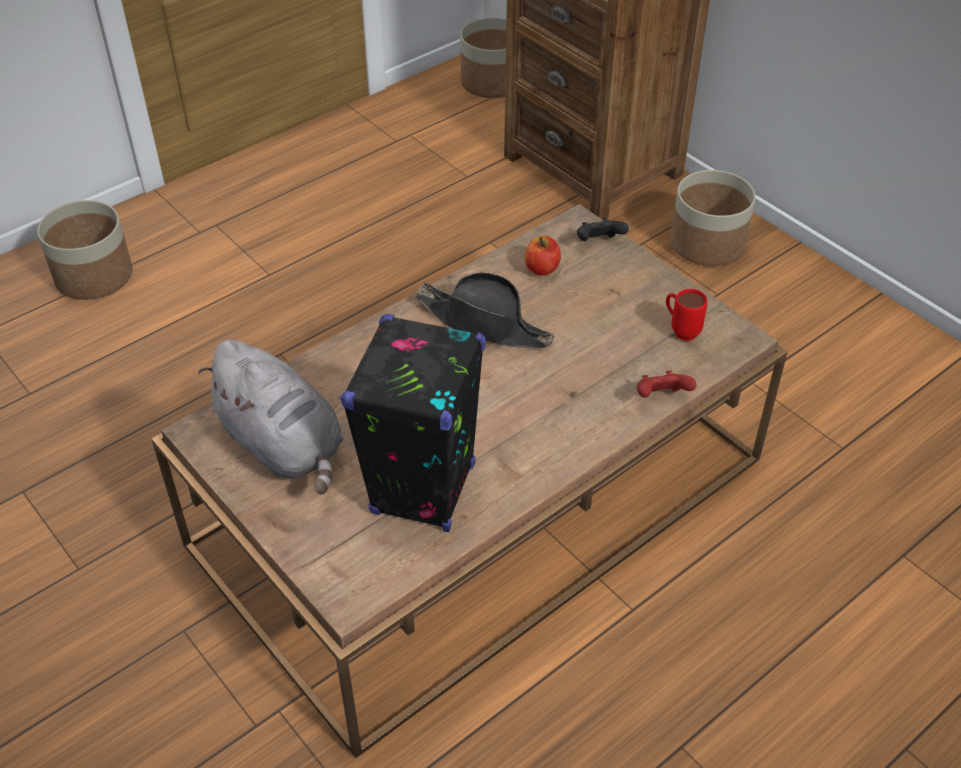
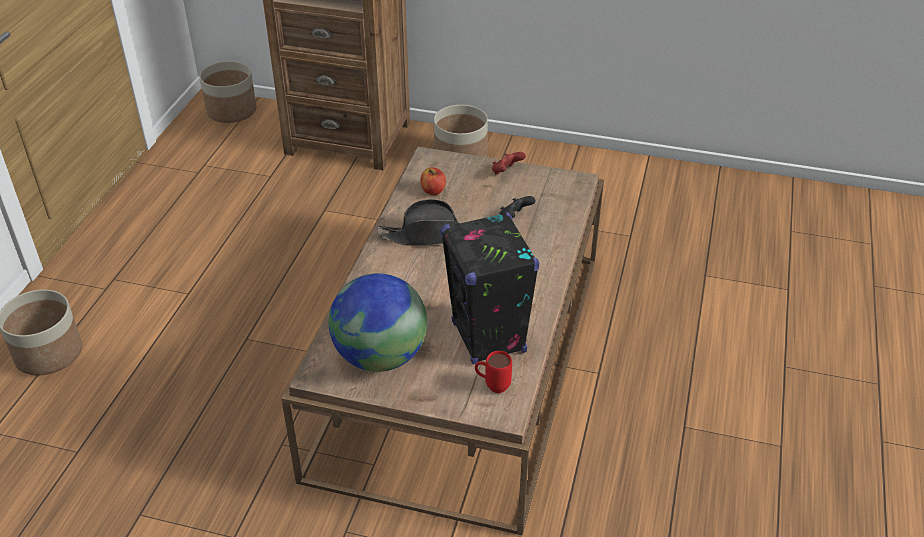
camera: 35 degrees left, 5 degrees down
grey plush toy [198,340,343,495] -> globe [329,273,427,372]
black game controller [577,217,629,241] -> black game controller moved to [499,196,536,218]
red game controller [637,370,696,398] -> red game controller moved to [492,152,526,174]
red mug [666,289,707,341] -> red mug moved to [475,351,512,393]

